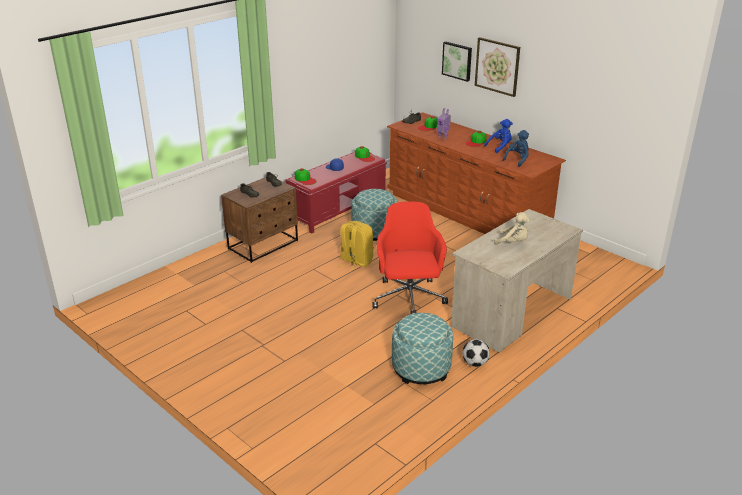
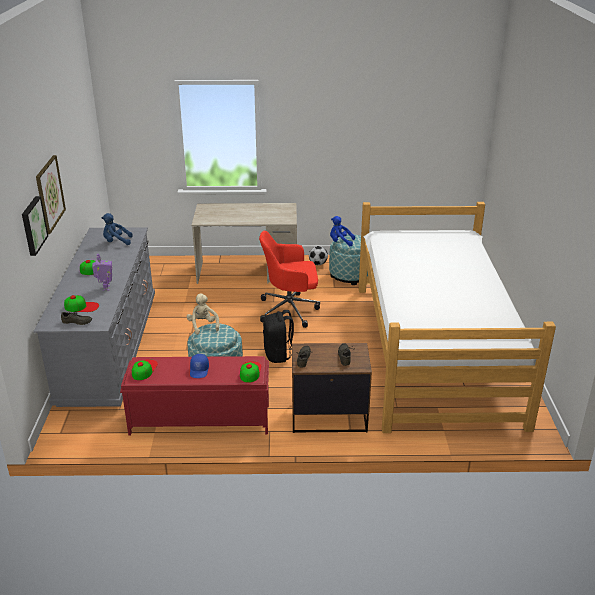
camera: 135 degrees left, 0 degrees up
yellow backpack [339,221,374,271] -> black backpack [263,310,294,363]
red office chair [372,202,448,314] -> red office chair turned 45 degrees clockwise [259,231,320,328]
brown dresser [387,112,566,234] -> grey dresser [33,227,155,407]
blue plush toy [484,119,513,153] -> blue plush toy moved to [330,216,355,246]
beige plush toy [494,212,529,245] -> beige plush toy moved to [187,293,219,335]
none -> bed [359,202,556,433]

